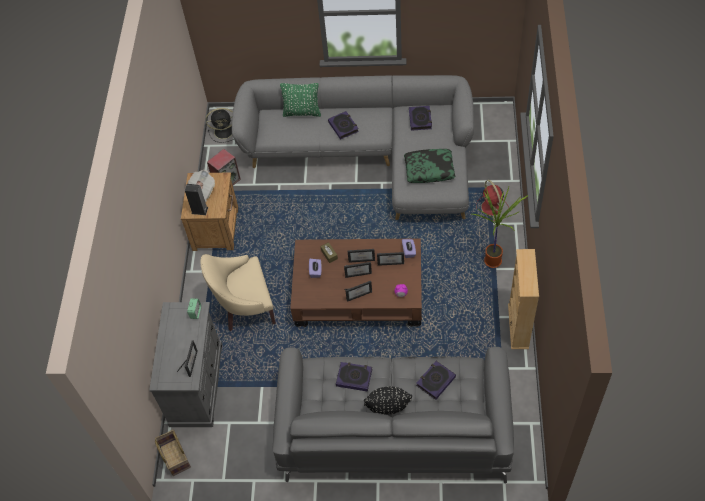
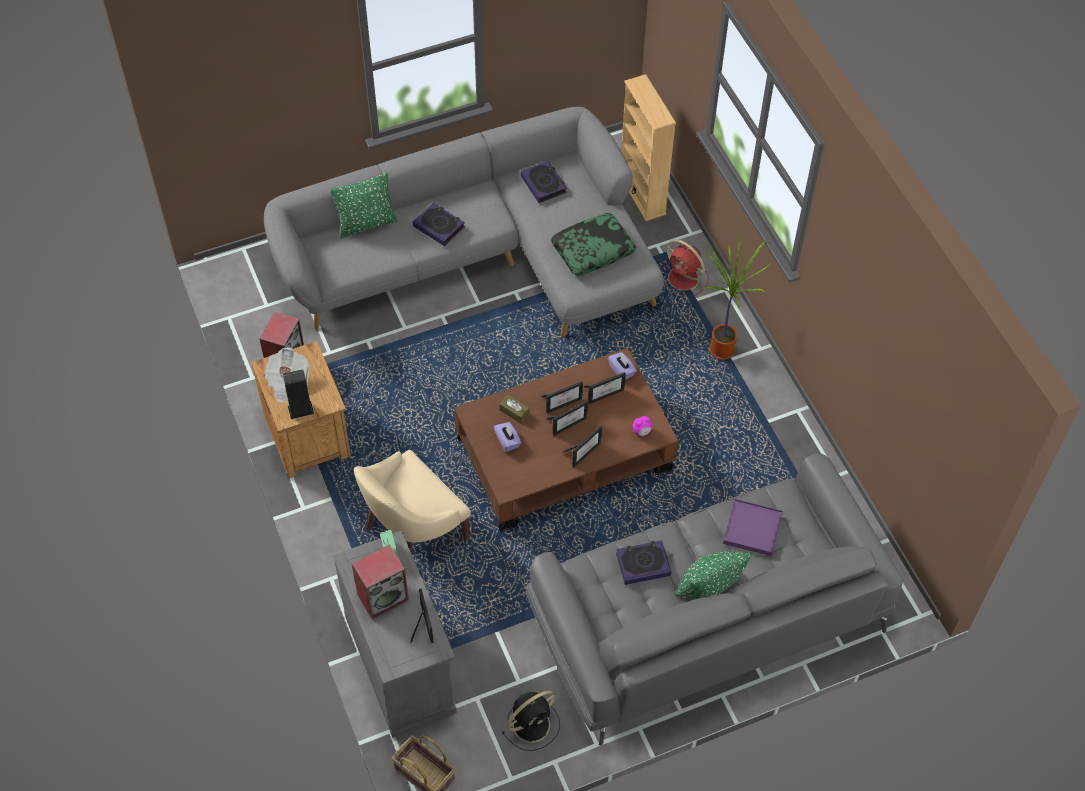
camera: 30 degrees left, 0 degrees up
black fan [206,108,234,143] -> black fan moved to [502,690,560,751]
black pillow [364,387,412,415] -> green pillow [675,552,752,599]
book [416,361,456,400] -> purple tray [723,499,783,556]
beige bookcase [508,249,539,349] -> beige bookcase moved to [621,74,676,221]
none -> speaker [352,544,409,619]

